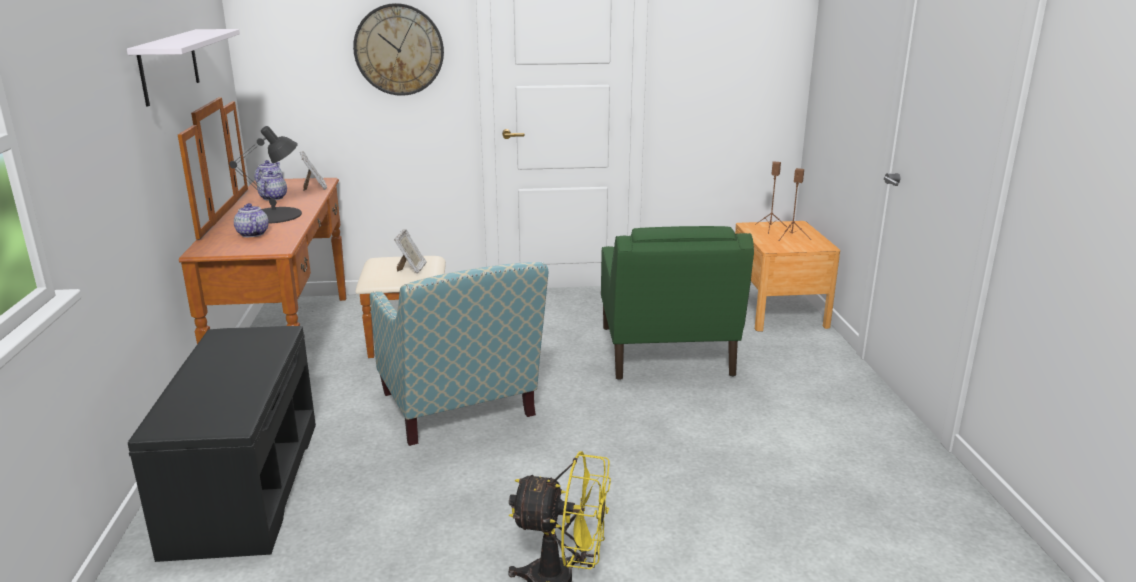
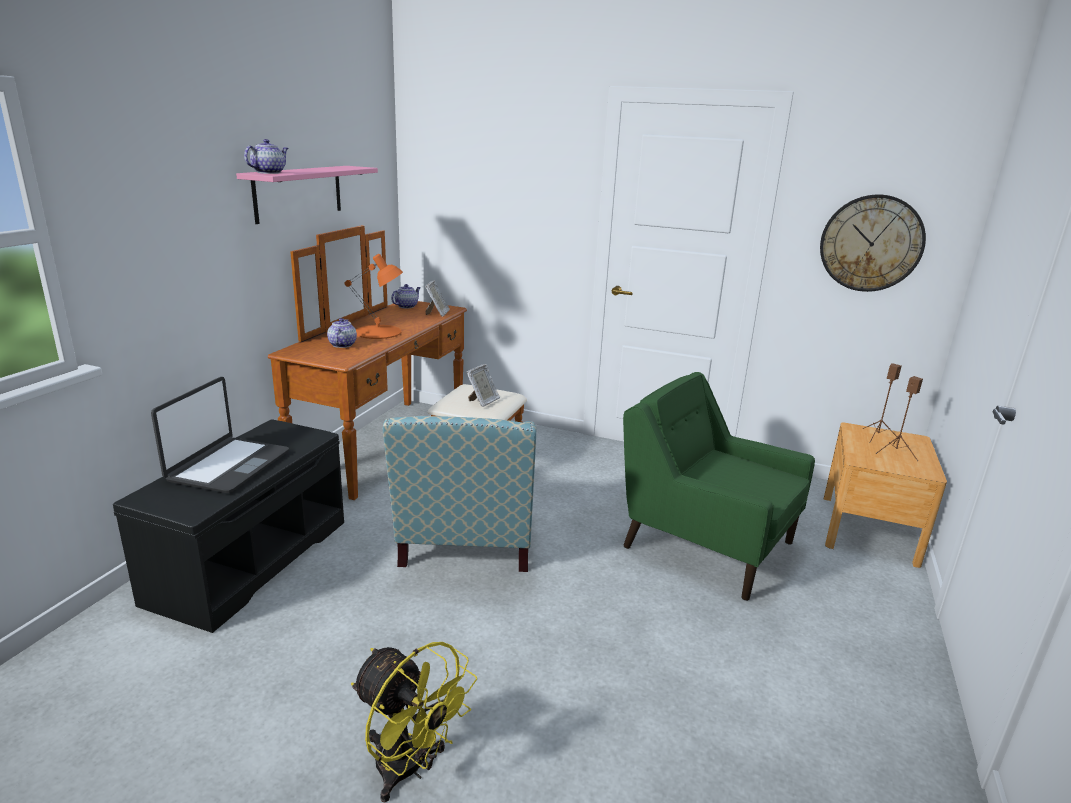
camera: 25 degrees right, 0 degrees up
white shelf [127,29,240,107] -> pink shelf [236,166,378,224]
black table lamp [229,126,302,224] -> orange table lamp [345,254,403,339]
teapot [257,171,287,200] -> teapot moved to [244,139,288,174]
wall clock [353,3,444,96] -> wall clock moved to [820,194,926,292]
green armchair [601,226,754,380] -> green armchair turned 105 degrees clockwise [623,372,815,601]
none -> laptop [151,377,289,493]

